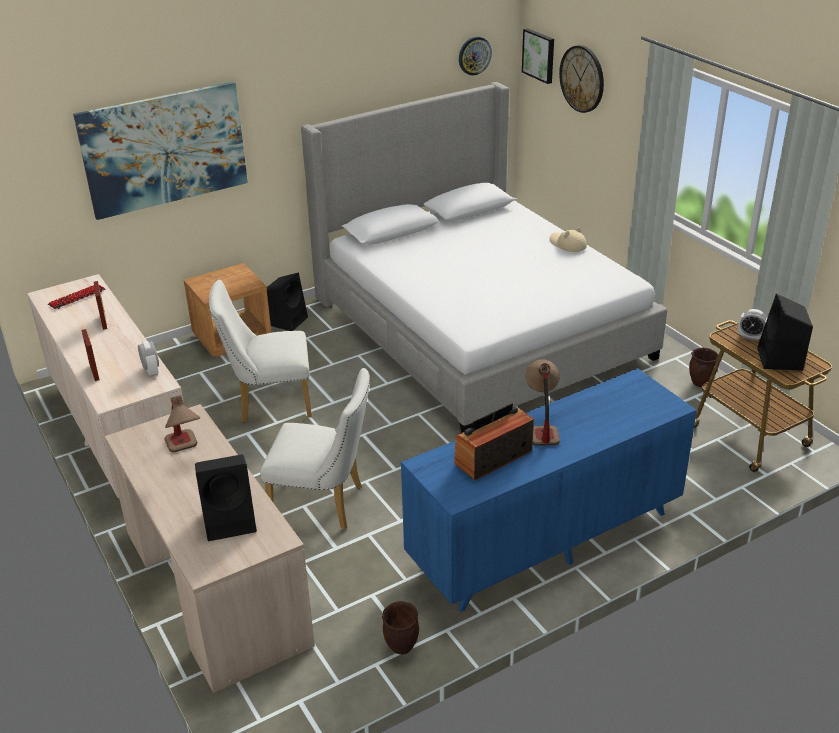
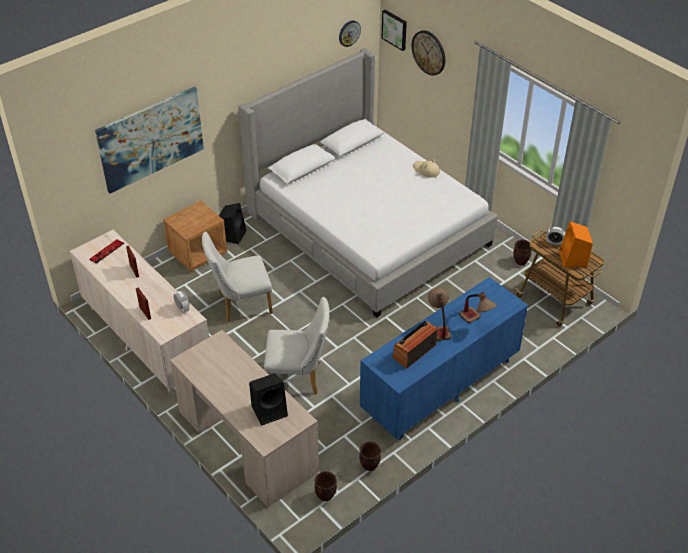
camera: 10 degrees left, 10 degrees up
table lamp [165,395,200,452] -> table lamp moved to [459,292,497,323]
black speaker [757,294,813,371] -> orange speaker [559,221,593,268]
none -> brown planter [315,471,337,501]

